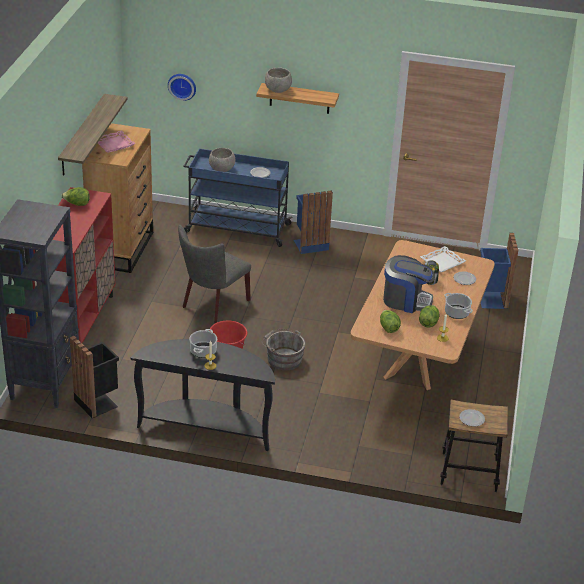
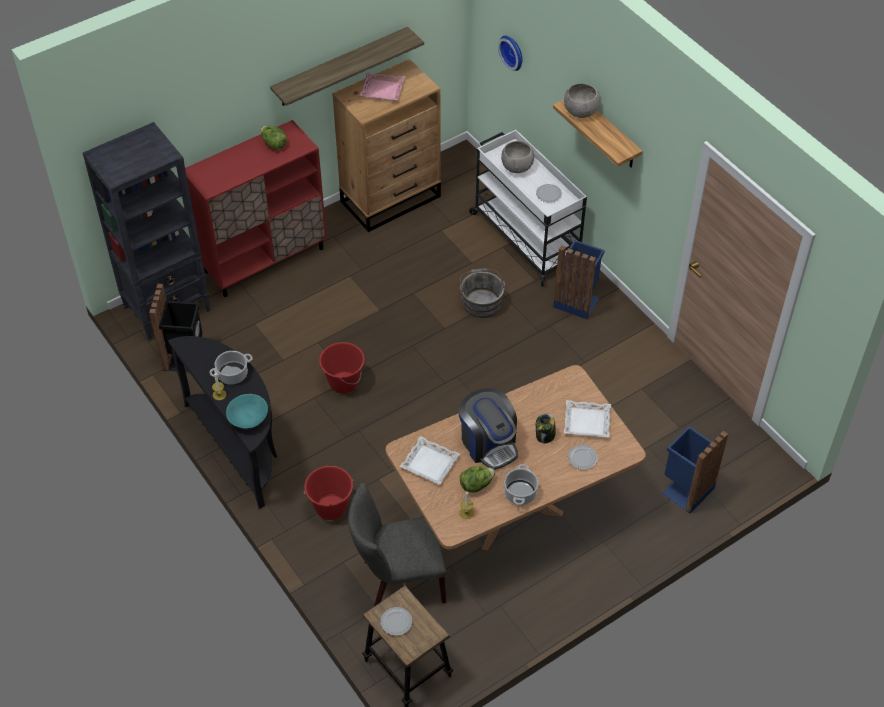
camera: 45 degrees right, 15 degrees up
grey chair [178,224,251,323] -> grey chair moved to [348,483,447,607]
blue cart [184,148,293,247] -> white cart [469,130,587,286]
grey bucket [262,328,306,370] -> grey bucket moved to [460,268,505,318]
lettuce [380,310,401,333] -> white tray [400,436,460,485]
none -> turquoise bowl [226,394,268,429]
none -> red bucket [304,466,353,520]

